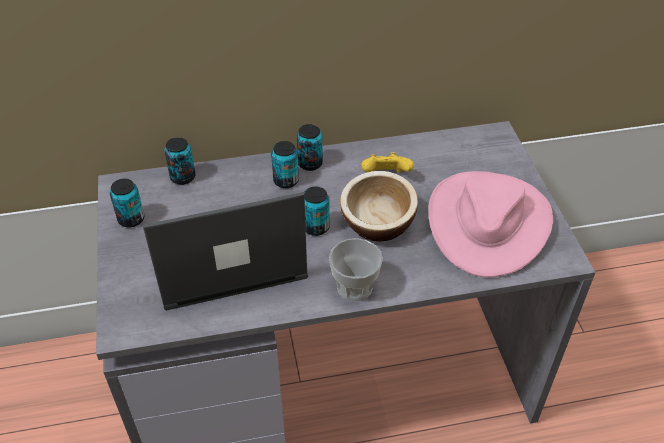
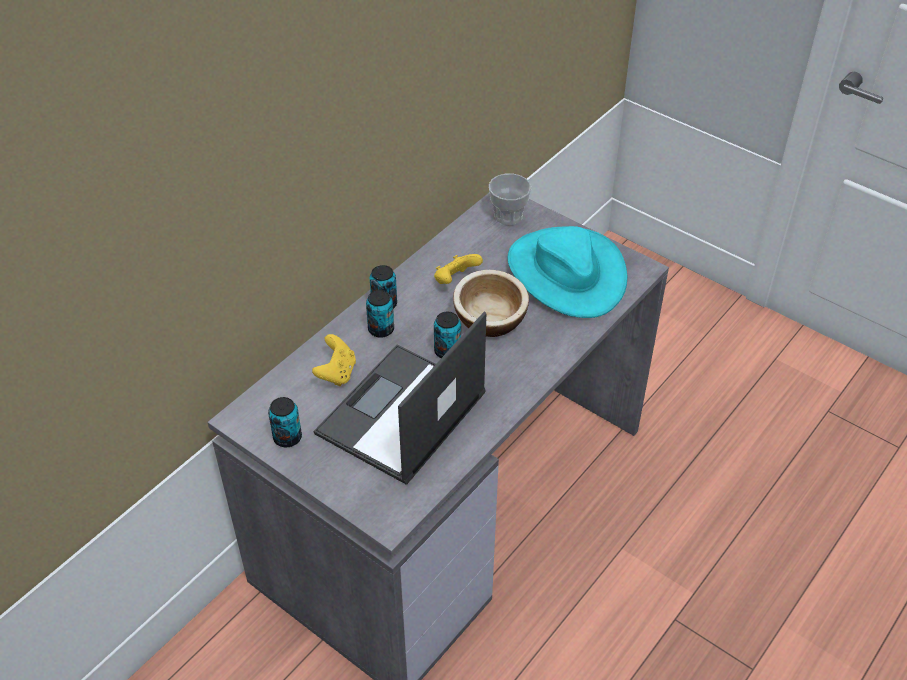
camera: 40 degrees left, 0 degrees up
can [164,137,195,185] -> none
cup [329,238,383,301] -> cup moved to [489,174,531,225]
pink hat [428,171,553,278] -> turquoise hat [508,226,627,318]
none -> yellow game controller [312,334,356,386]

